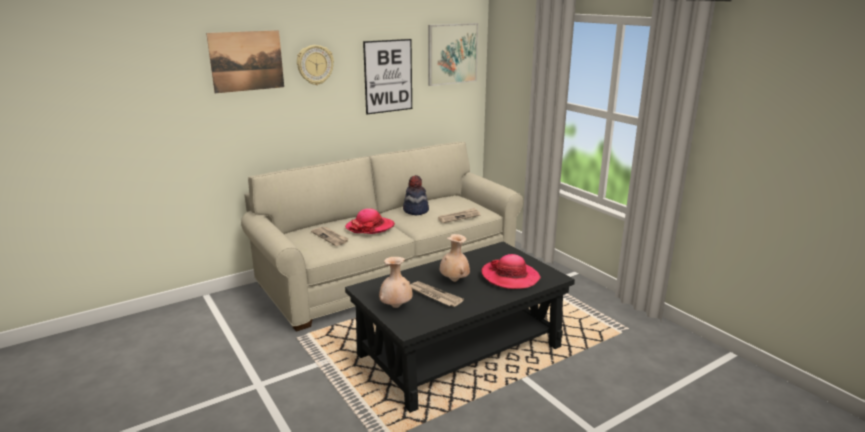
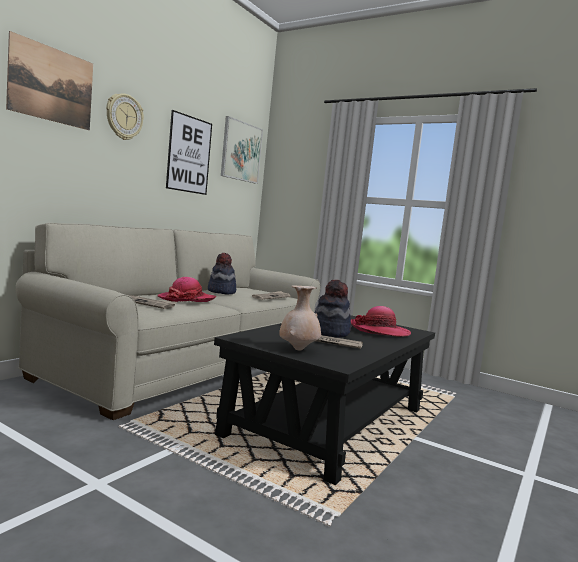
camera: 25 degrees left, 15 degrees down
beige vase [440,234,470,282] -> hat [315,279,351,337]

